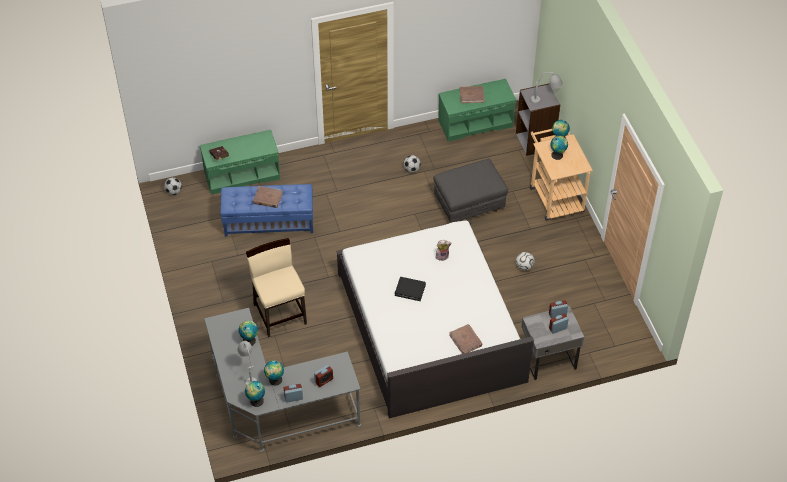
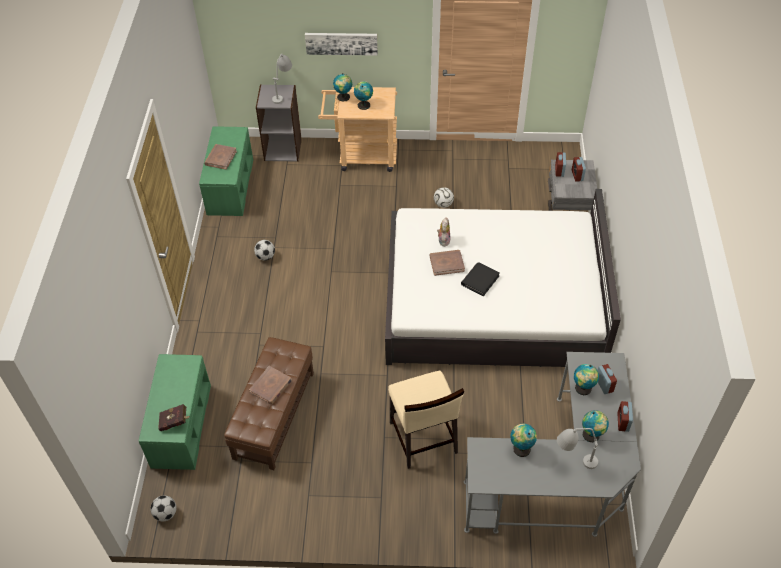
camera: 70 degrees left, 0 degrees up
blue ottoman [220,184,313,237] -> brown ottoman [224,337,314,470]
globe [245,381,265,407] -> globe moved to [574,364,599,395]
beige chair [246,238,307,337] -> beige chair turned 105 degrees counterclockwise [388,370,464,469]
grey ottoman [433,158,508,223] -> none
brown book [449,324,482,354] -> brown book moved to [430,250,465,276]
none -> picture [305,33,378,56]

